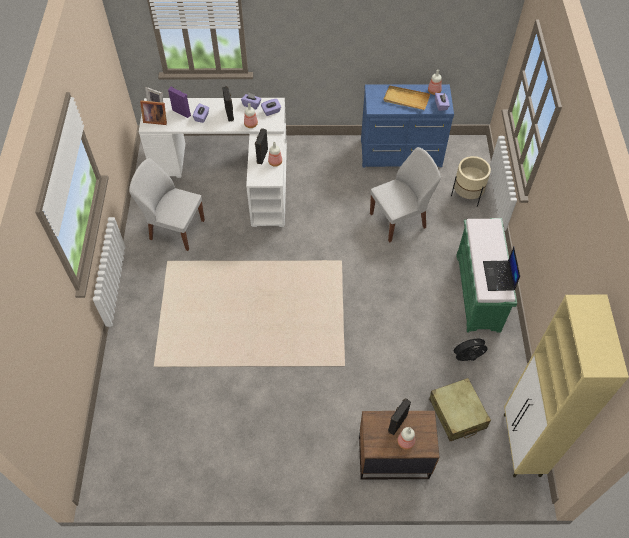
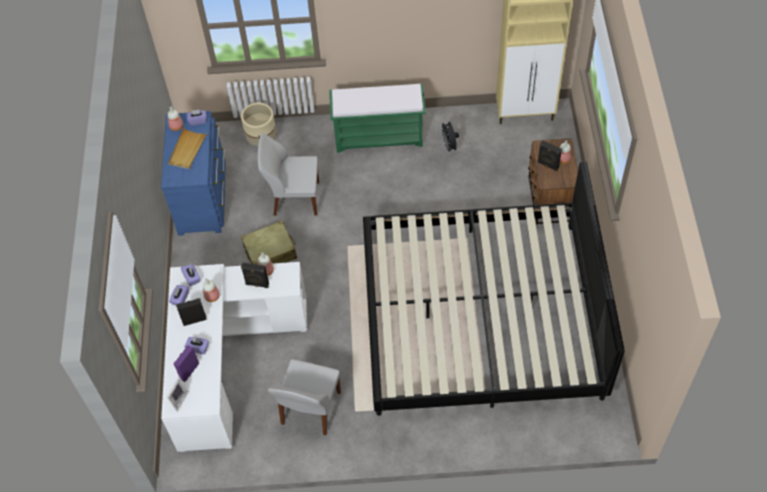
camera: 90 degrees left, 0 degrees up
picture frame [140,101,167,125] -> none
white chair [370,147,441,243] -> white chair turned 60 degrees counterclockwise [258,133,319,216]
beige suitcase [429,378,491,441] -> beige suitcase moved to [241,221,297,265]
laptop [483,247,520,291] -> none
none -> bed [363,161,625,416]

